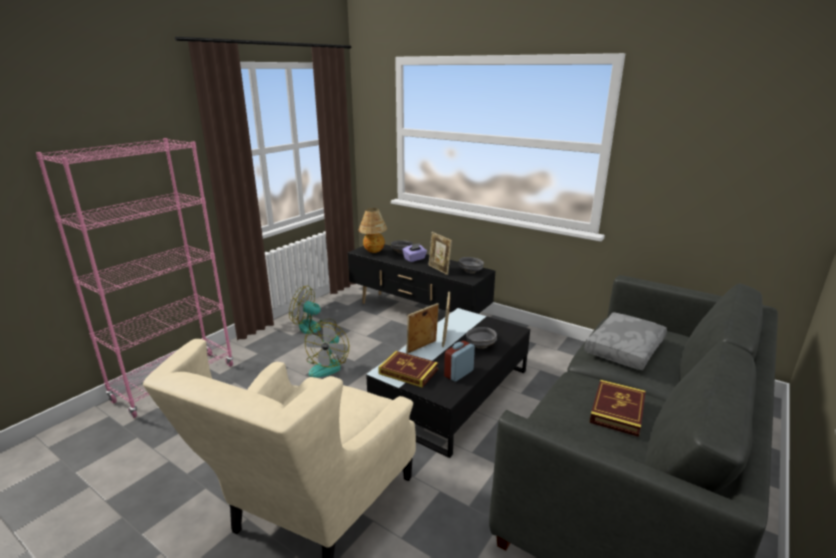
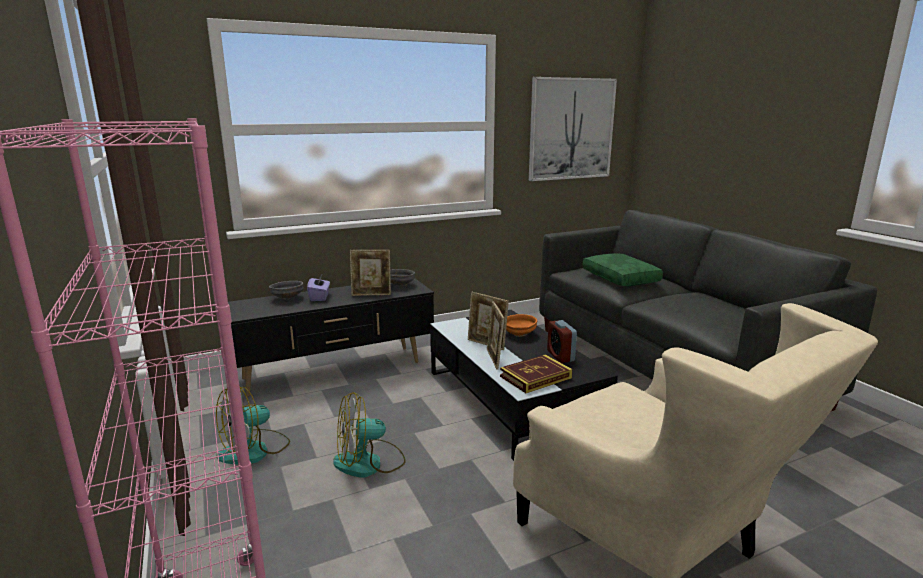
camera: 60 degrees left, 5 degrees down
fan [305,322,349,378] -> fan turned 120 degrees clockwise [333,392,406,478]
table lamp [359,208,387,253] -> none
grey bowl [466,327,497,349] -> orange bowl [506,314,537,337]
grey pillow [584,312,667,370] -> green pillow [582,253,663,286]
book [589,380,646,437] -> none
none -> picture [529,77,617,181]

